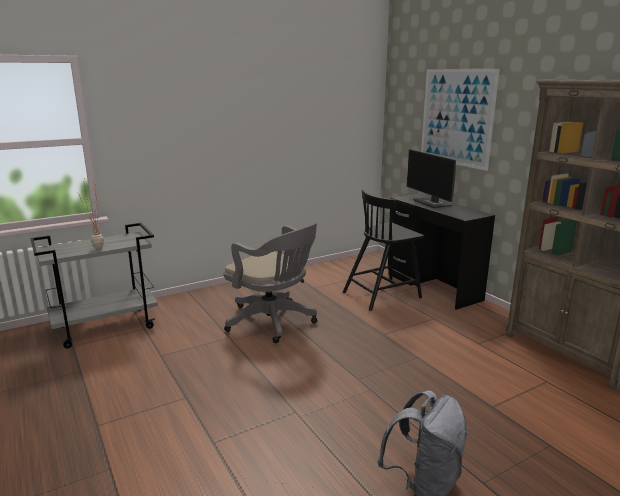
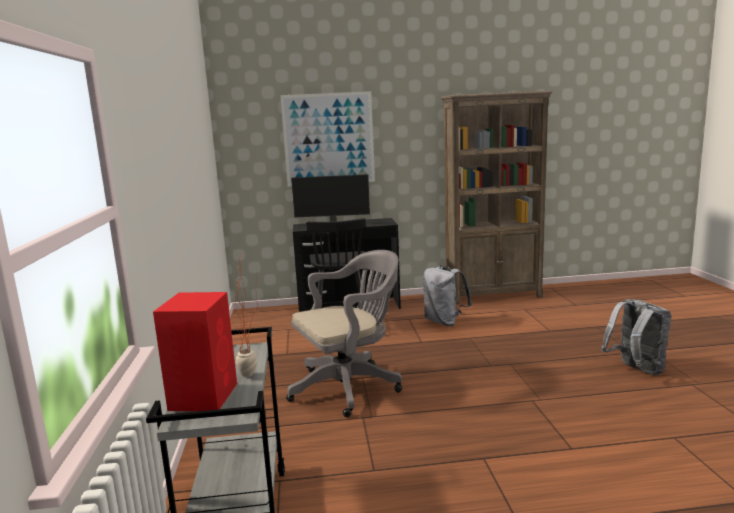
camera: 65 degrees left, 5 degrees down
none -> red speaker [153,292,237,411]
none -> grey backpack [423,265,472,326]

